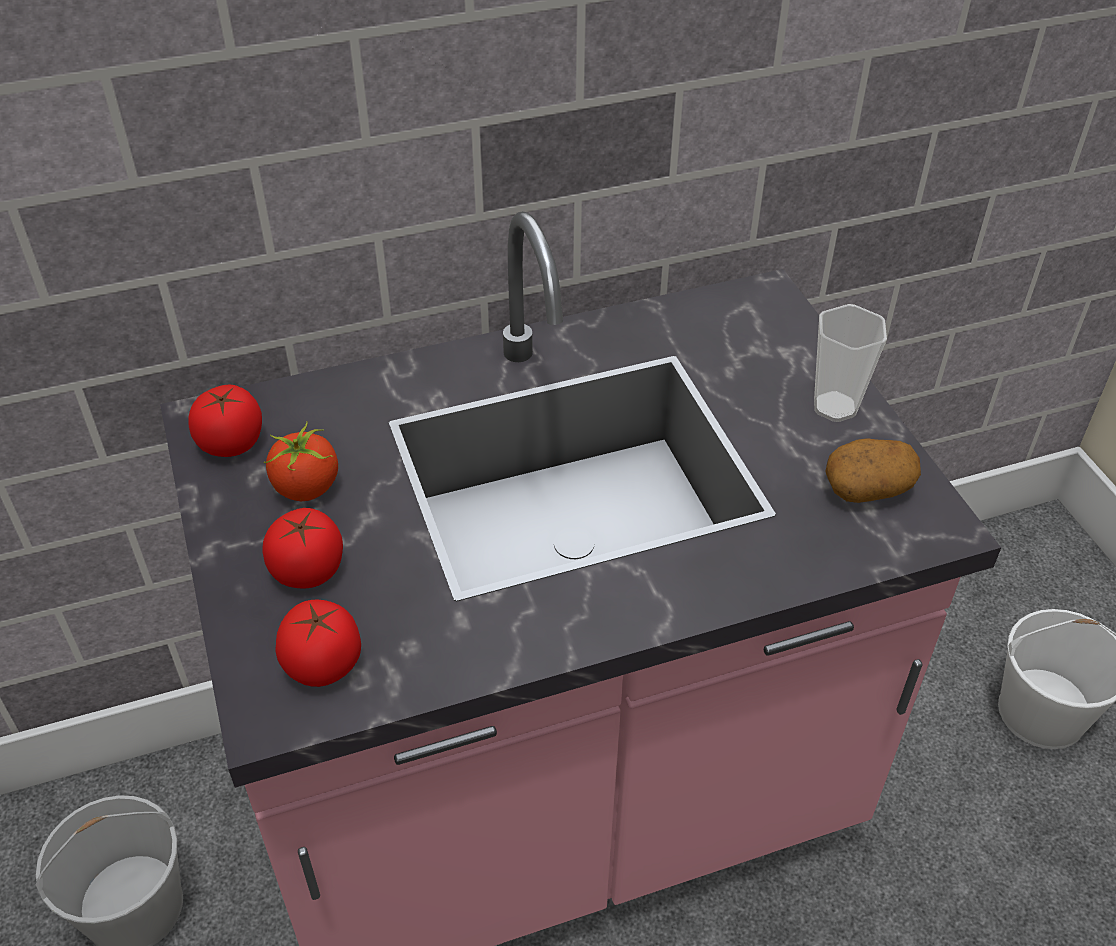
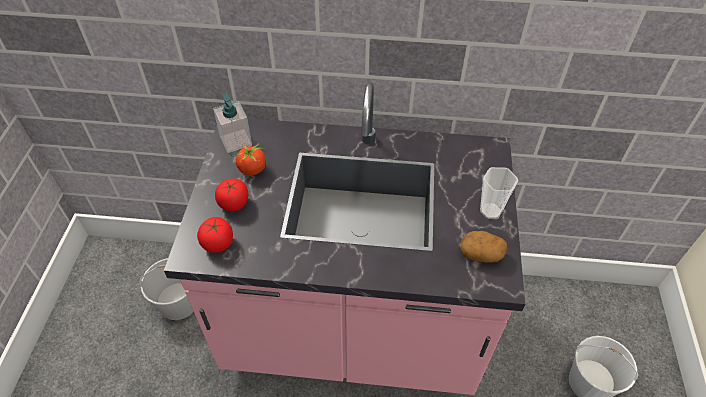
camera: 25 degrees right, 5 degrees up
tomato [188,384,262,457] -> soap dispenser [213,93,252,153]

